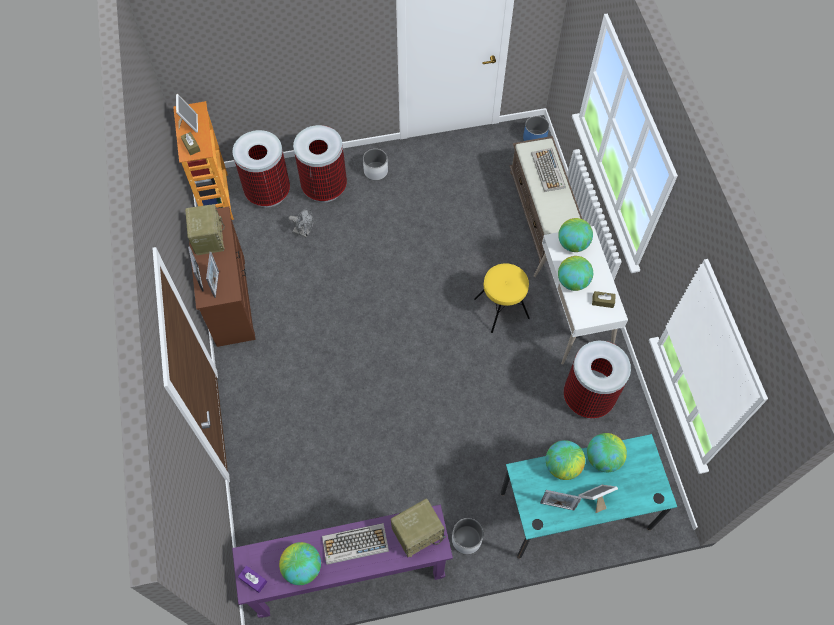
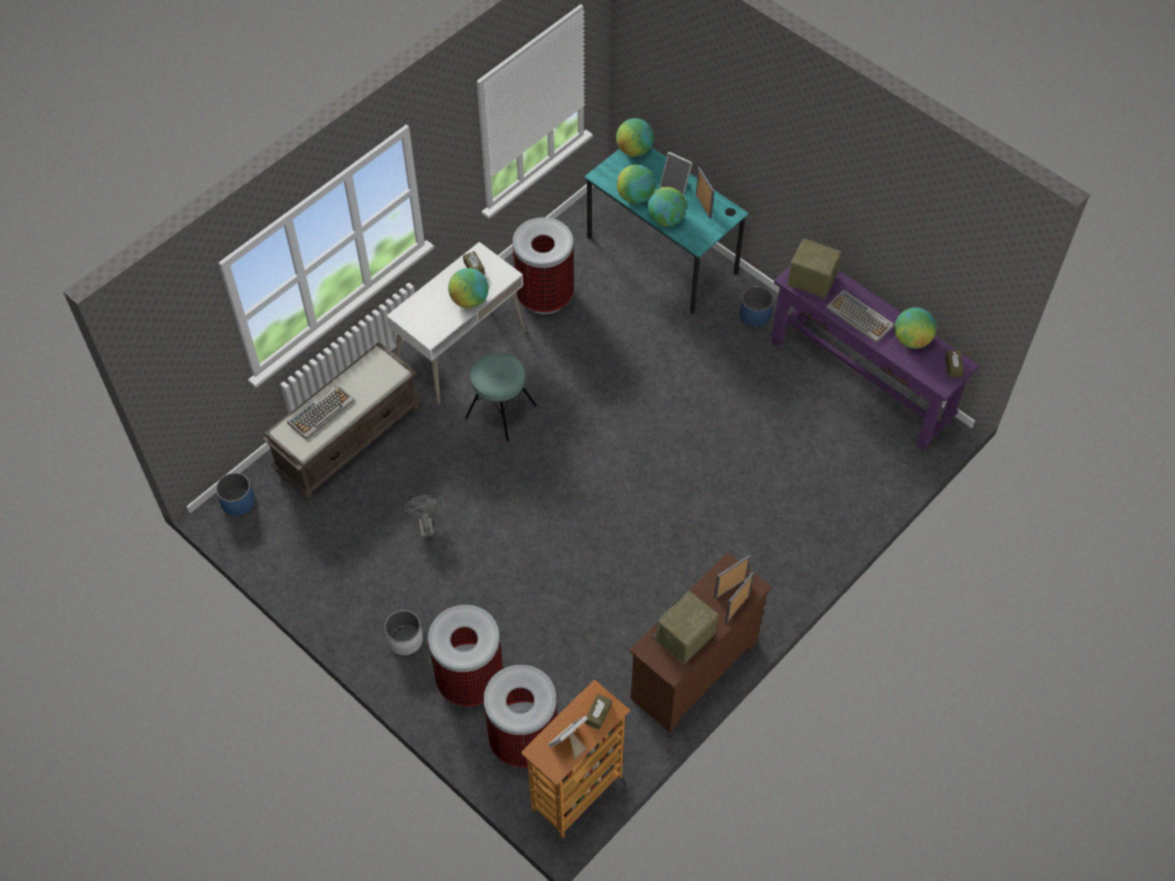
camera: 125 degrees left, 5 degrees down
purple tissue box [238,566,267,593] -> brown tissue box [945,350,964,377]
grey fan [289,208,314,238] -> grey fan moved to [404,495,441,538]
white planter [452,518,483,554] -> blue planter [740,286,773,327]
yellow stool [474,263,530,333] -> turquoise stool [465,353,537,442]
globe [558,218,593,252] -> globe moved to [616,118,654,157]

